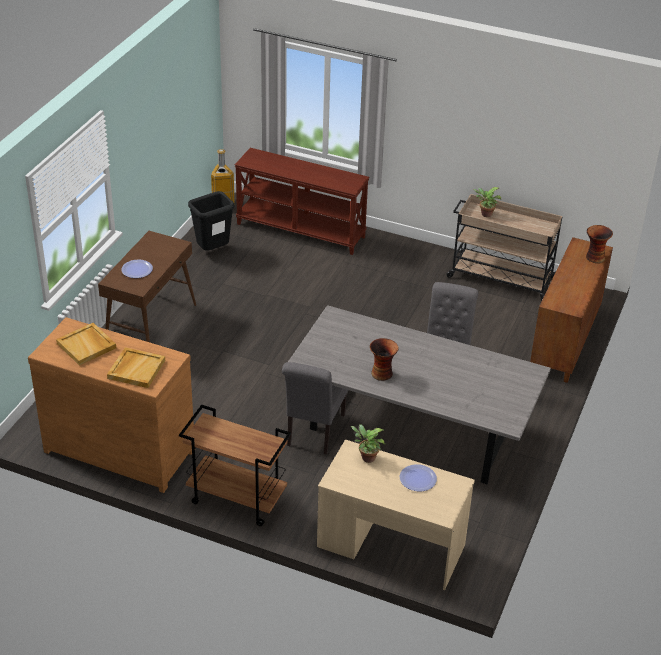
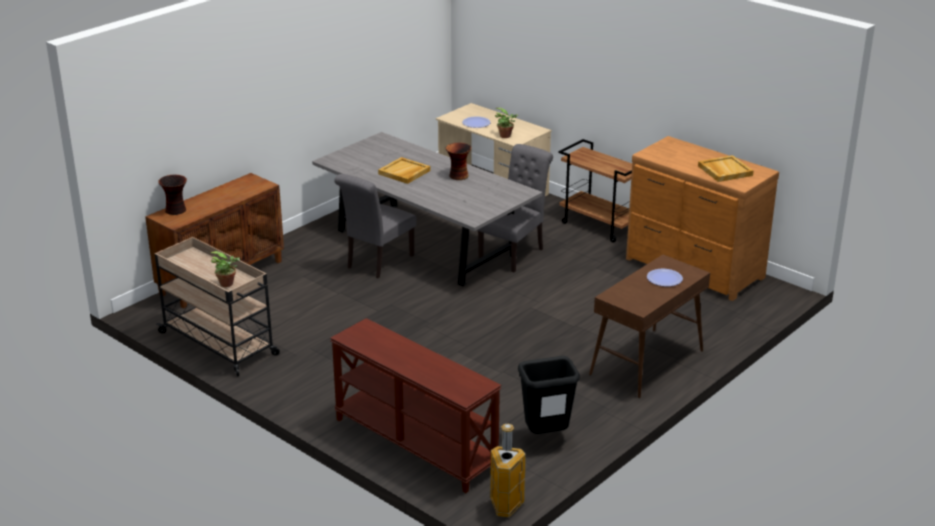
camera: 160 degrees left, 10 degrees down
beige tray [107,347,165,388] -> beige tray moved to [378,157,430,184]

